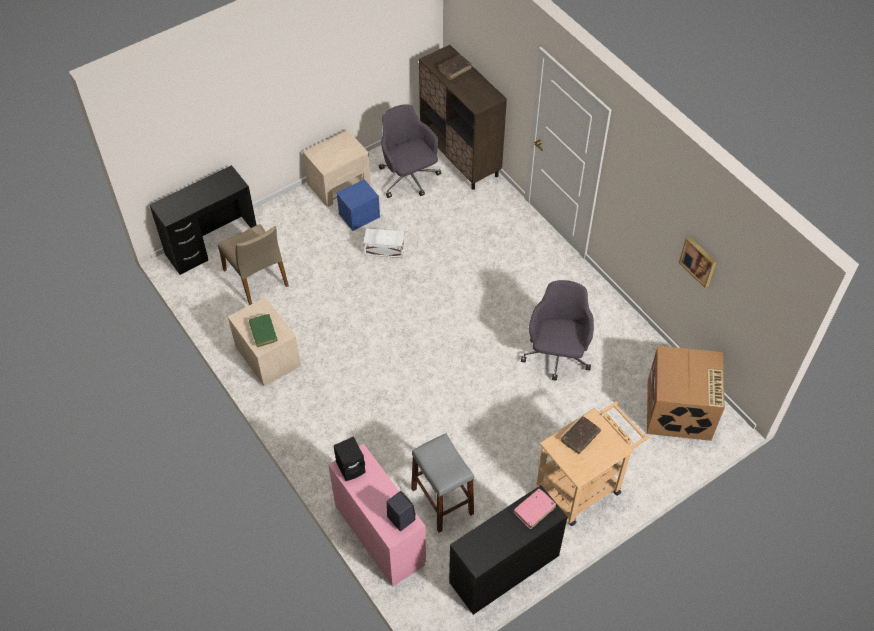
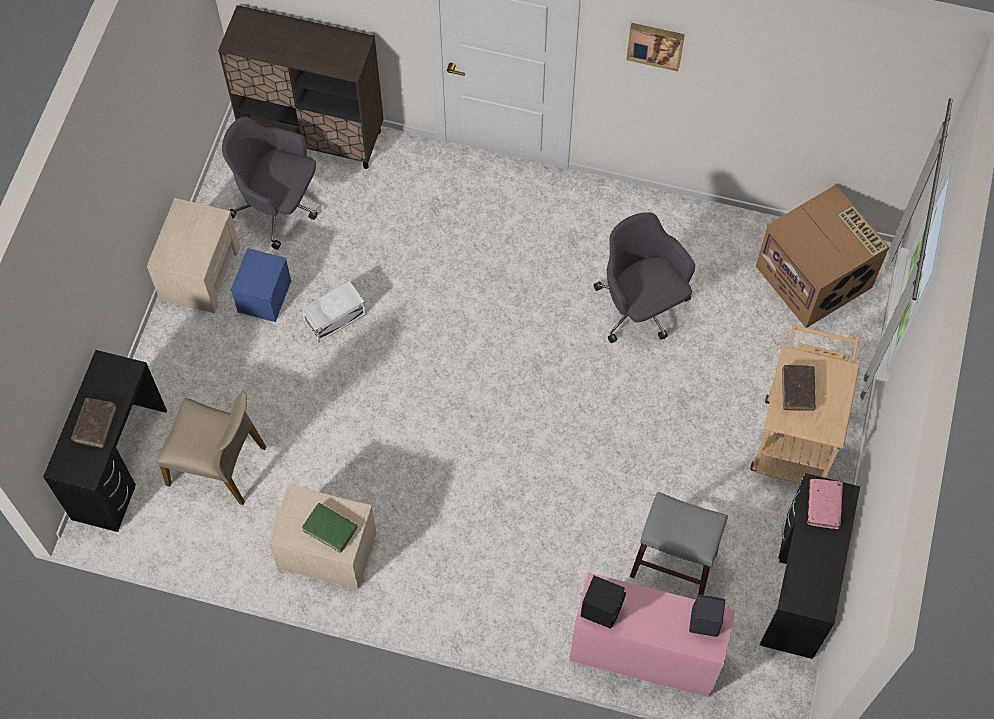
camera: 40 degrees left, 10 degrees up
brown book [438,55,472,80] -> brown book moved to [71,398,116,448]
picture [679,237,716,288] -> picture moved to [626,23,685,71]

